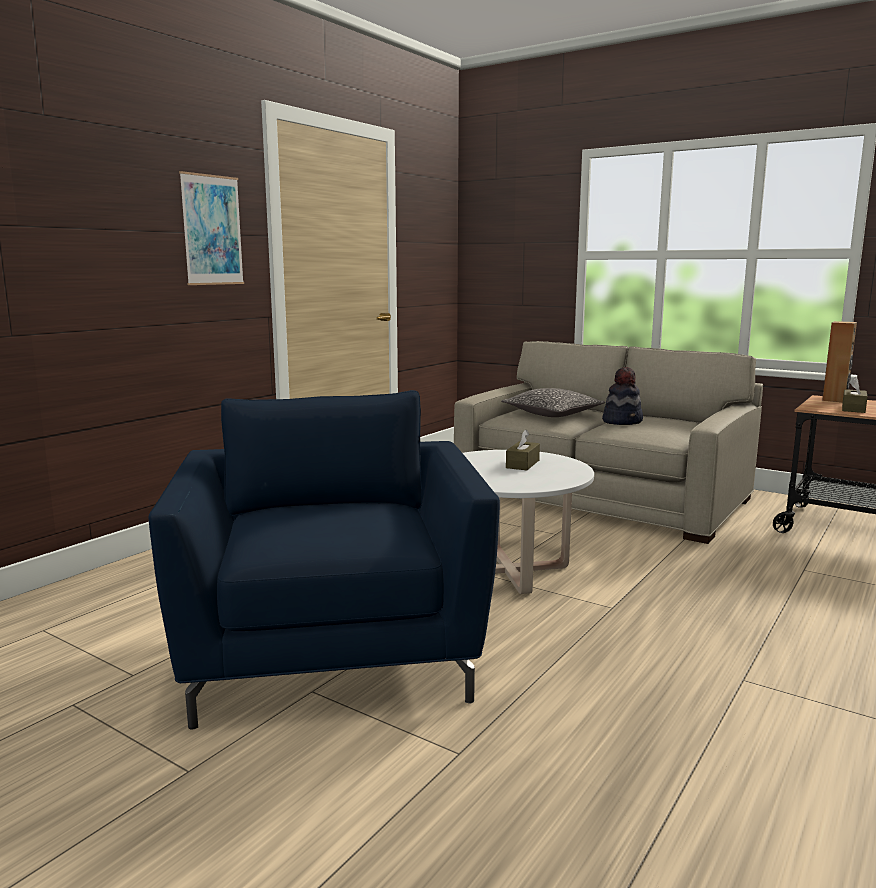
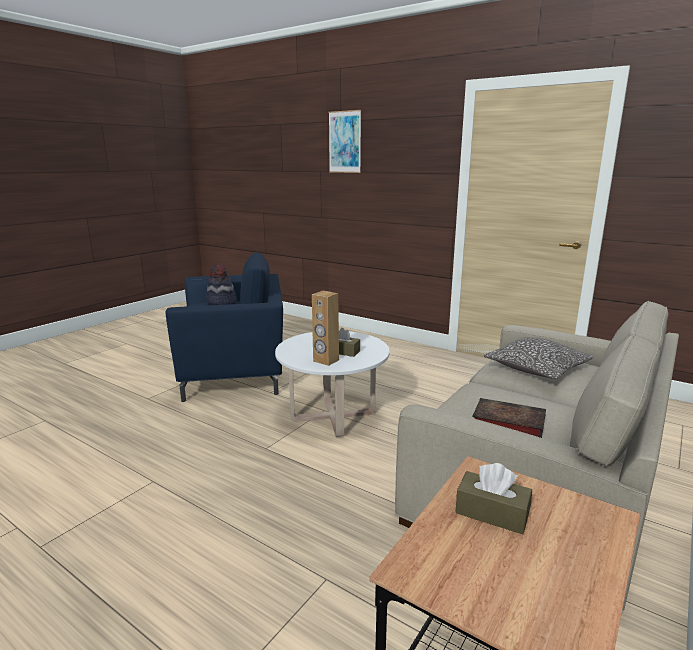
camera: 90 degrees right, 5 degrees up
picture [179,171,244,285] -> picture moved to [329,110,361,173]
hat [602,367,643,425] -> hat moved to [206,264,237,305]
brown speaker [822,321,857,402] -> brown speaker moved to [312,291,339,366]
none -> book [472,398,546,438]

